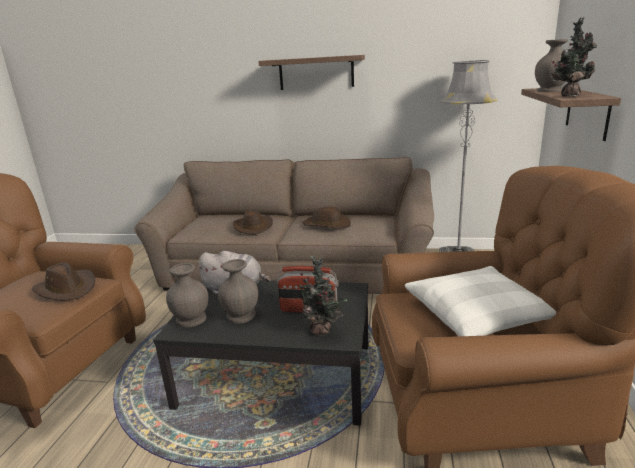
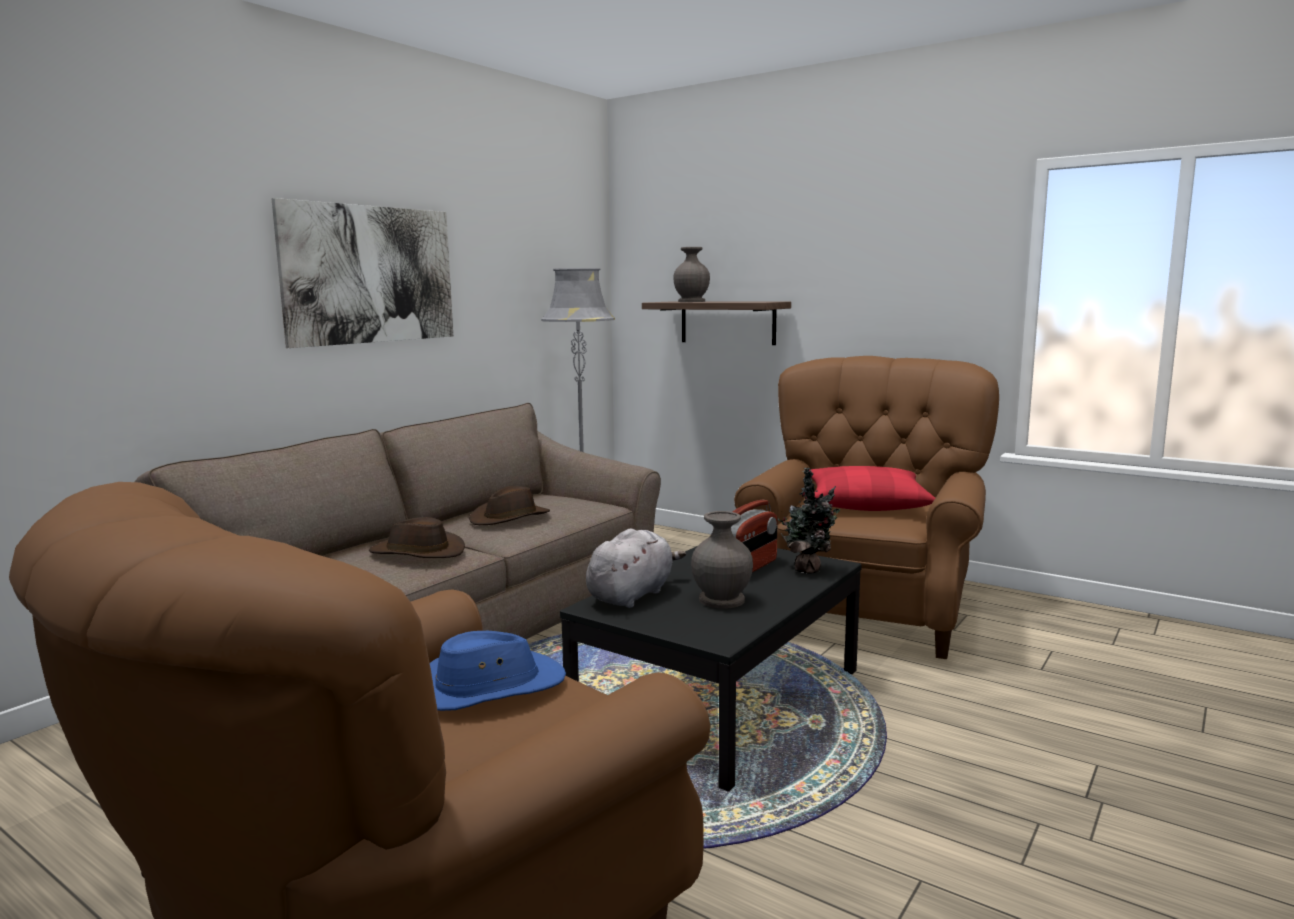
camera: 65 degrees left, 10 degrees down
brown hat [32,263,95,301] -> blue hat [430,631,566,711]
grey vase [166,263,208,327] -> none
shelf [258,55,365,90] -> picture [272,198,453,348]
white pillow [405,266,556,336] -> red pillow [809,466,935,511]
potted plant [550,17,598,96] -> none

